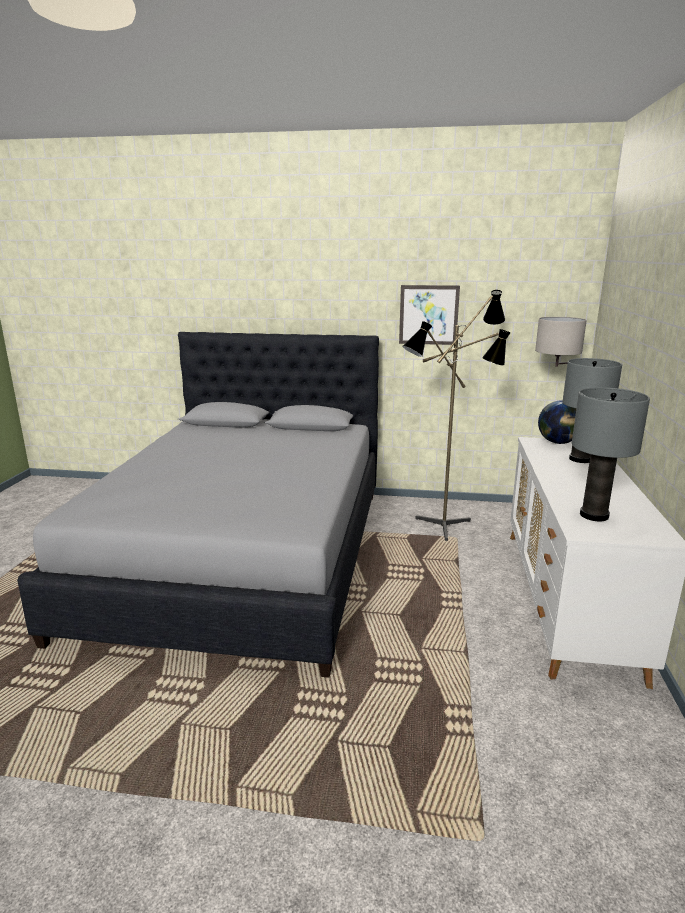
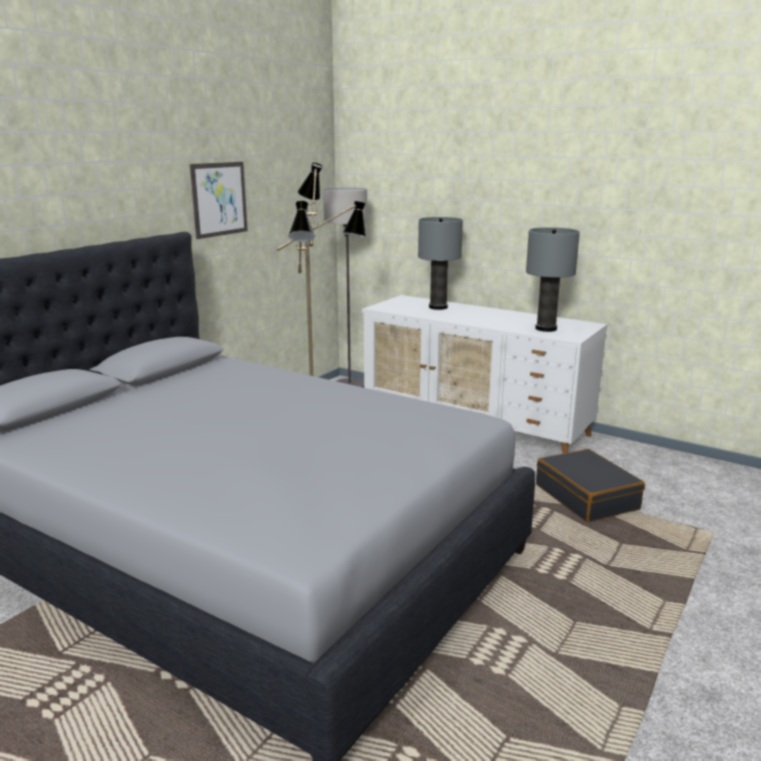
camera: 65 degrees left, 0 degrees up
globe [538,400,576,444] -> none
none -> black suitcase [536,449,645,522]

